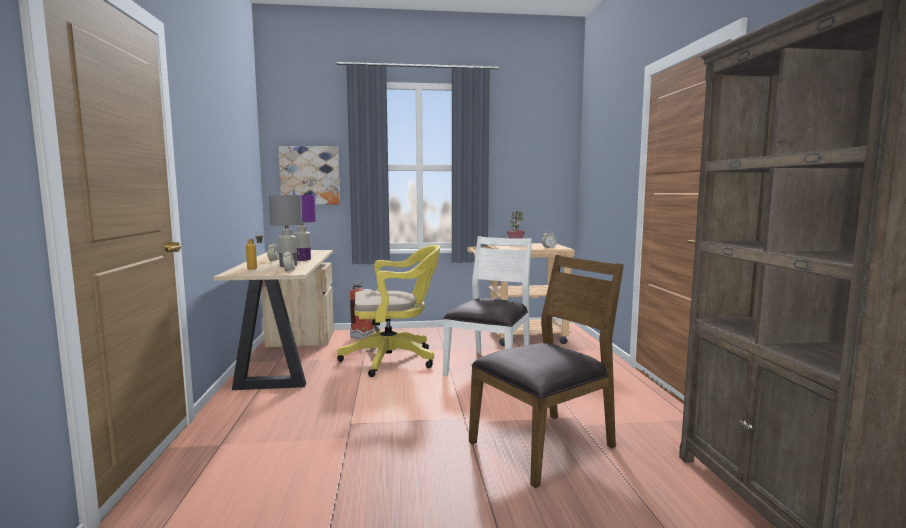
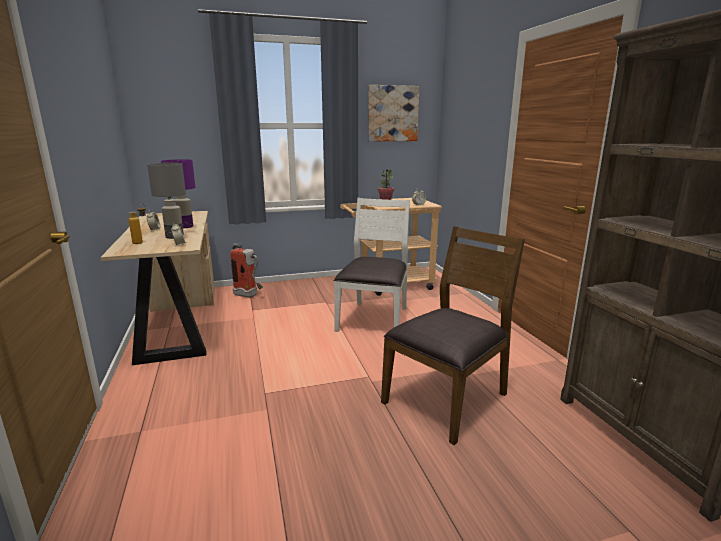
camera: 10 degrees left, 10 degrees up
picture [278,146,340,205] -> picture moved to [368,85,419,142]
yellow office chair [337,245,440,377] -> none

